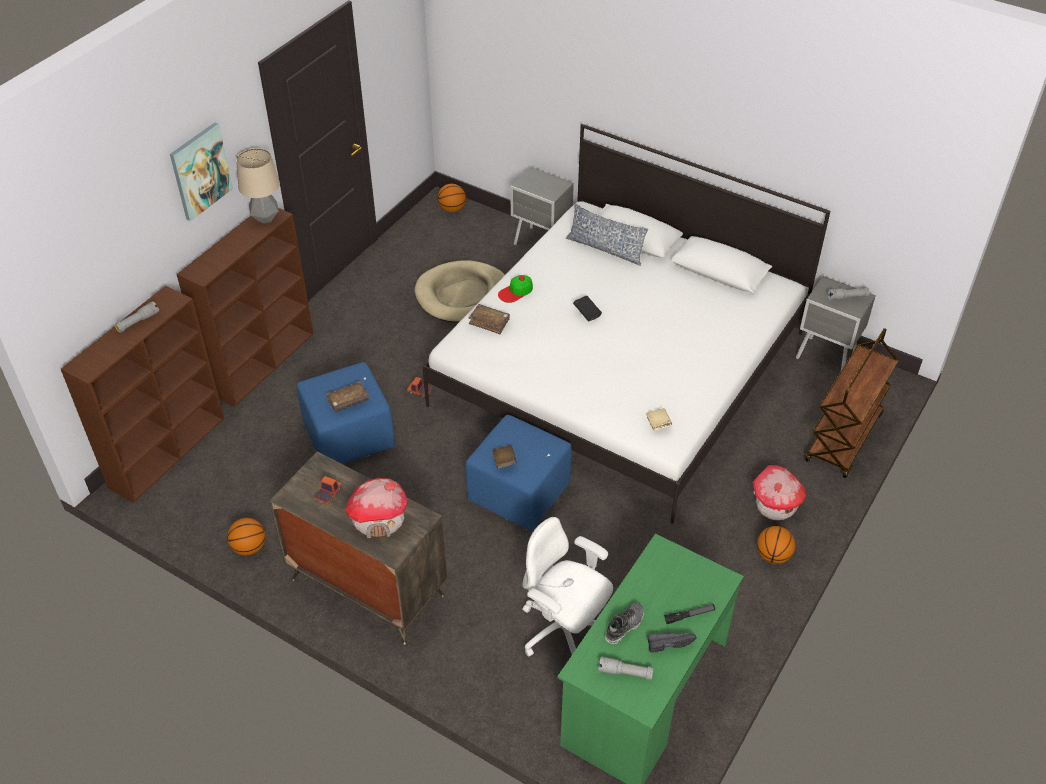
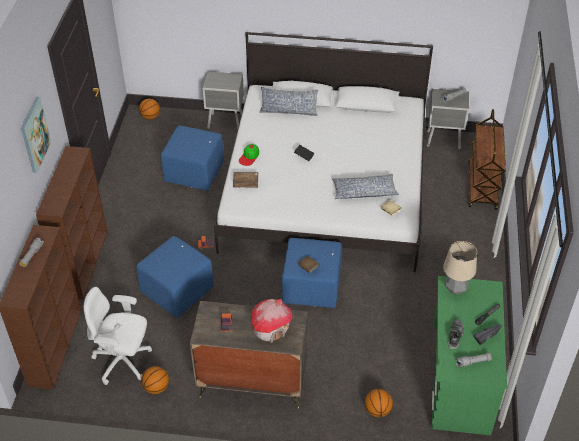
camera: 25 degrees left, 0 degrees up
table lamp [236,148,280,224] -> table lamp moved to [443,241,477,295]
brown book [326,381,369,412] -> none
beige dog bed [414,260,505,323] -> blue ottoman [161,125,224,191]
white office chair [522,517,613,657] -> white office chair moved to [84,287,152,385]
toy house [753,465,806,520] -> none
basketball [757,526,795,564] -> basketball moved to [365,389,393,417]
none -> pillow [332,174,399,199]

